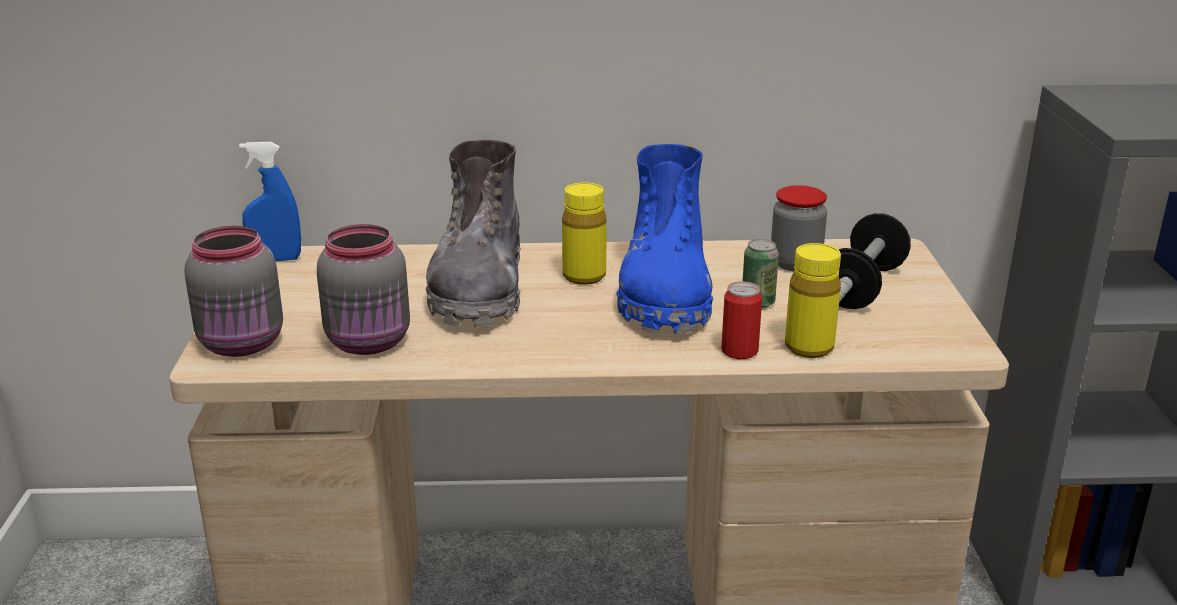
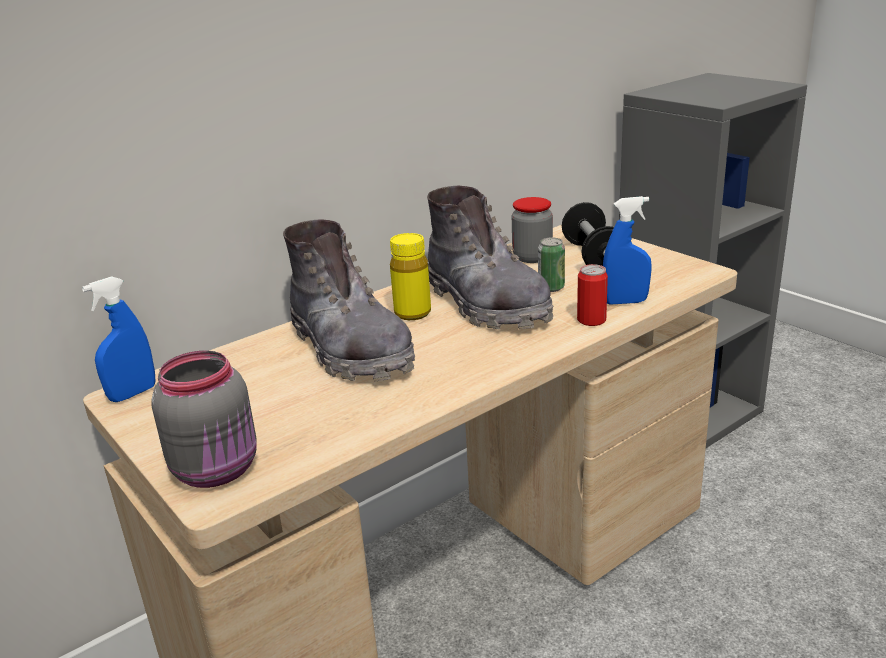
camera: 35 degrees left, 0 degrees up
grey jar [317,224,410,355] -> none
blue boot [616,144,713,335] -> grey boot [427,186,553,330]
yellow bottle [785,243,841,358] -> blue spray bottle [603,196,652,305]

